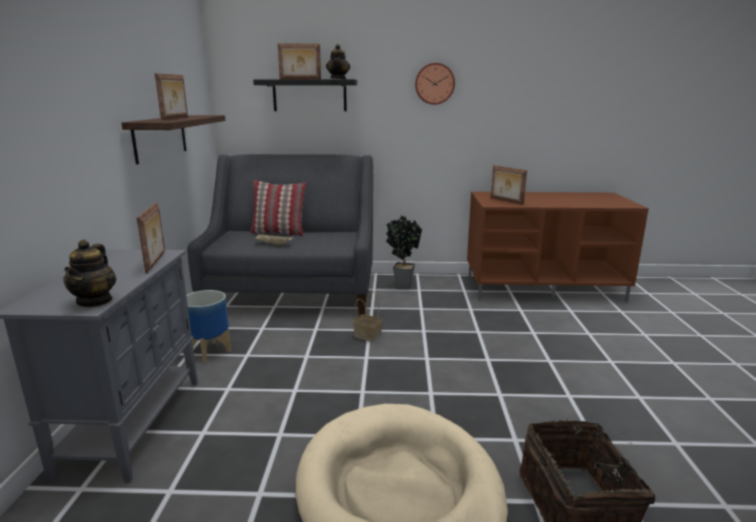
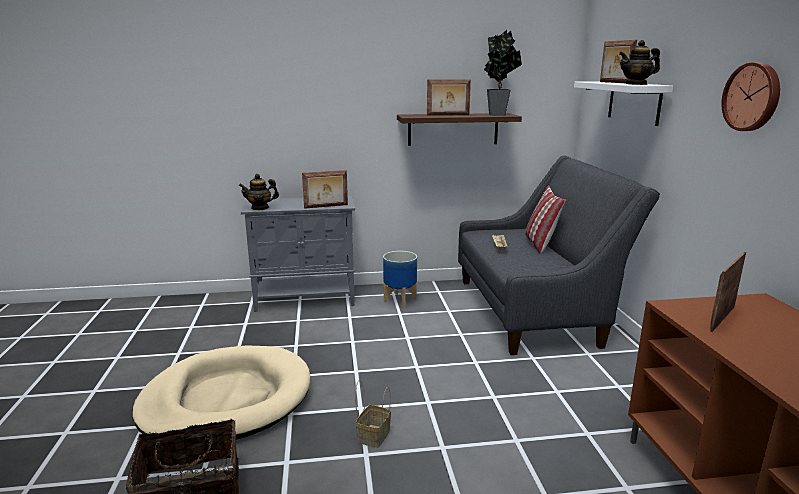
camera: 80 degrees right, 0 degrees up
black shelf [253,79,357,111] -> white shelf [574,82,673,126]
basket [353,291,382,342] -> basket moved to [355,380,391,448]
potted plant [386,216,422,289] -> potted plant moved to [484,30,522,116]

